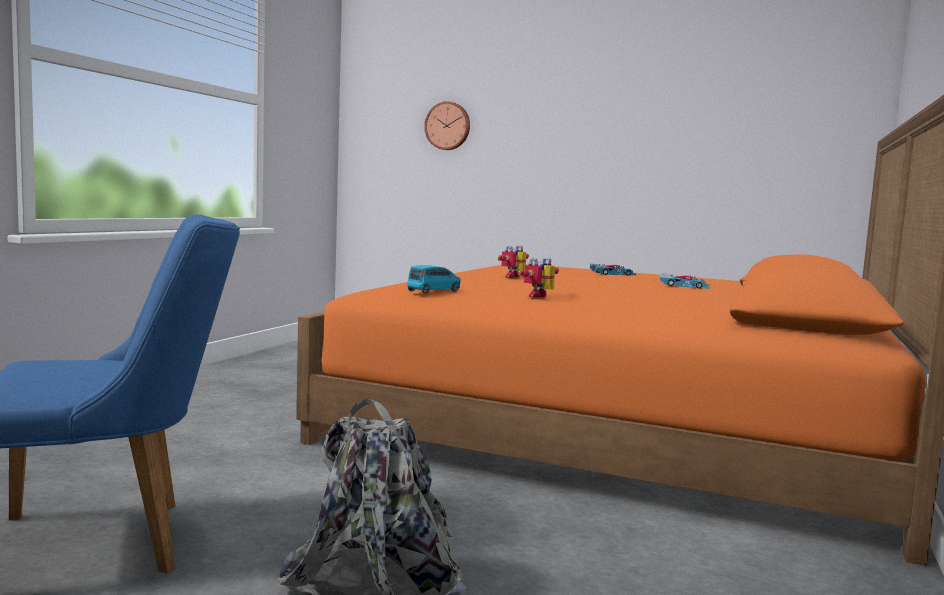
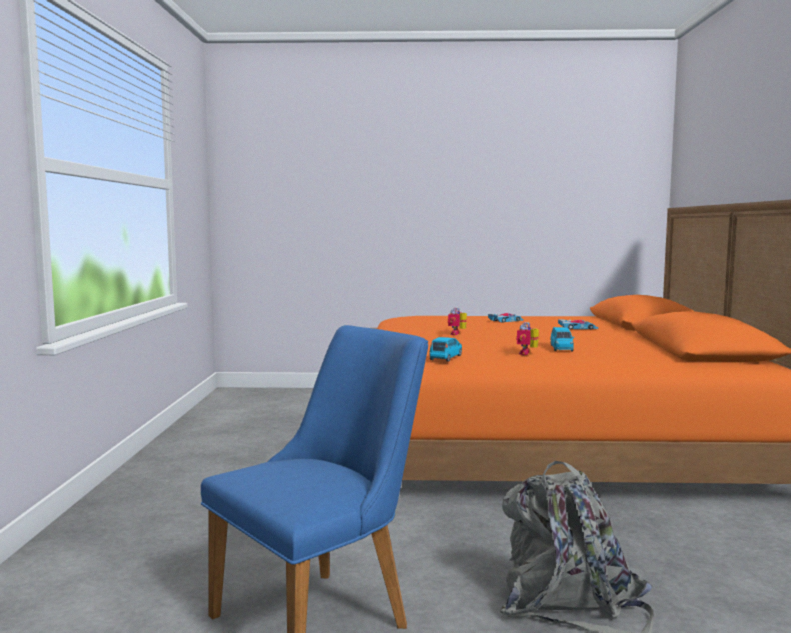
camera: 20 degrees left, 0 degrees up
wall clock [424,101,470,150] -> none
none -> blue toy car [550,327,574,351]

